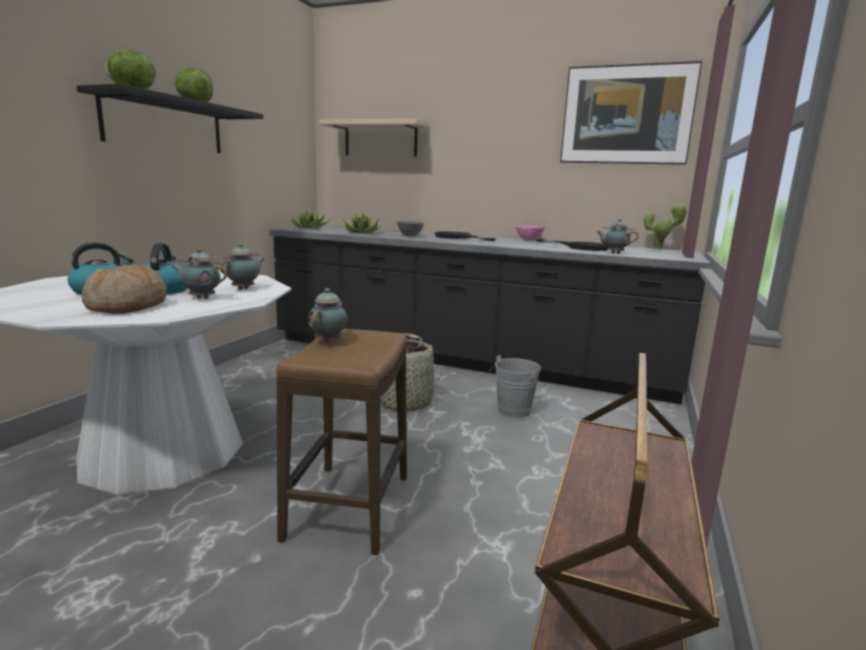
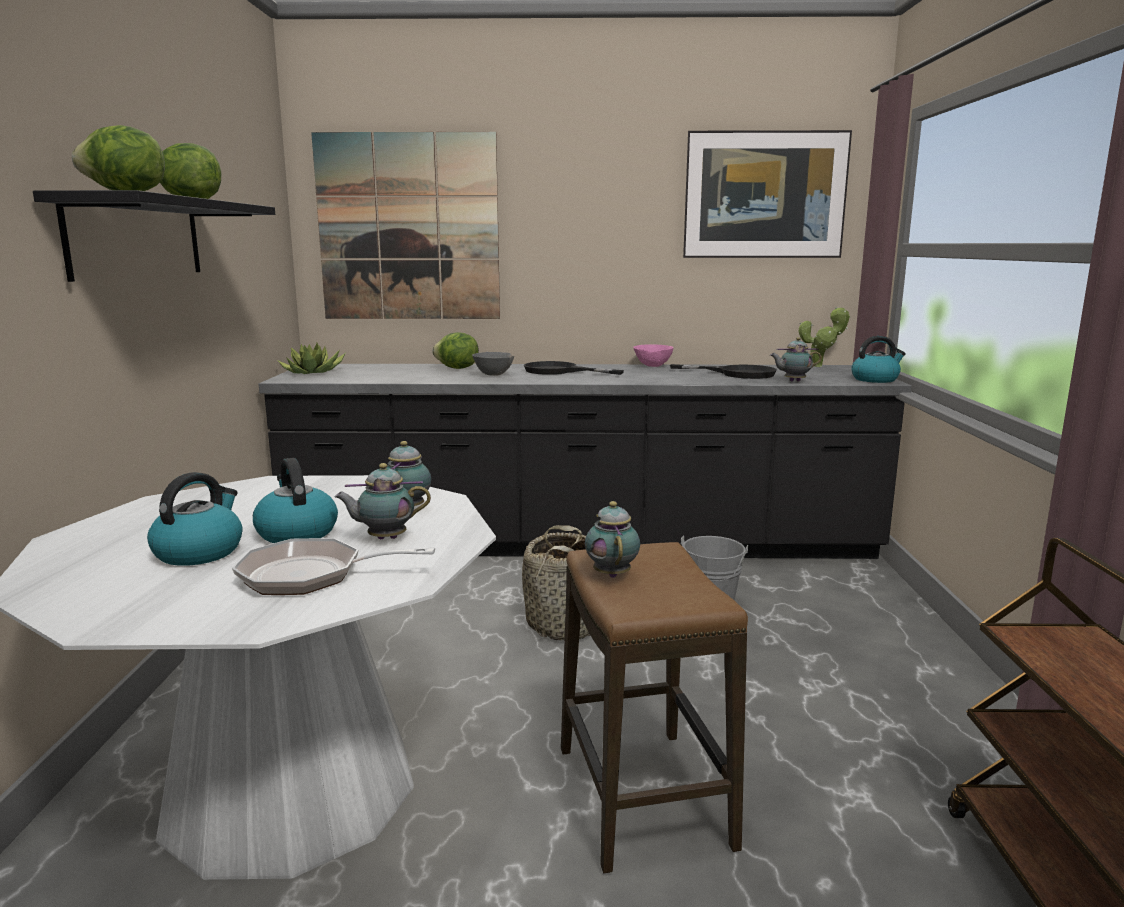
camera: 20 degrees left, 0 degrees up
bread [82,265,167,314] -> frying pan [232,538,435,595]
beige shelf [319,119,429,157] -> picture [311,132,500,319]
potted plant [341,212,381,234] -> none
none -> lettuce [432,332,479,369]
none -> kettle [851,336,906,383]

